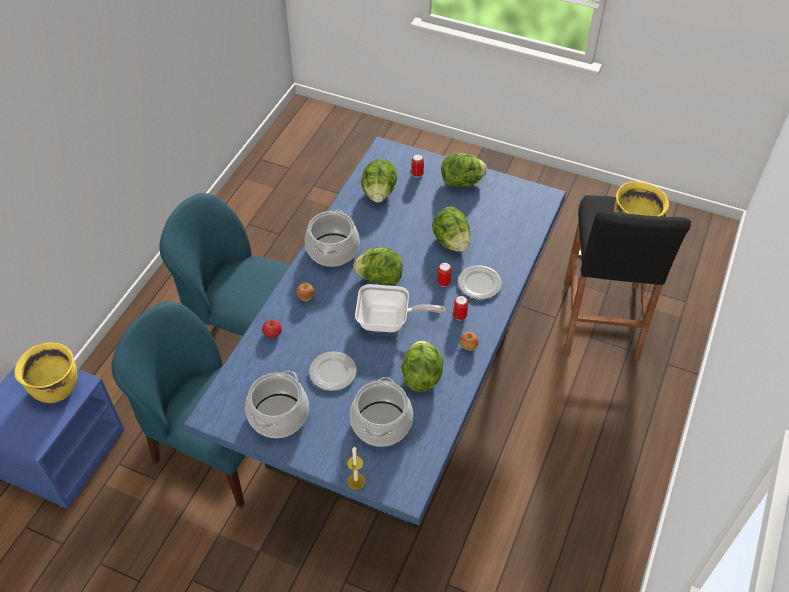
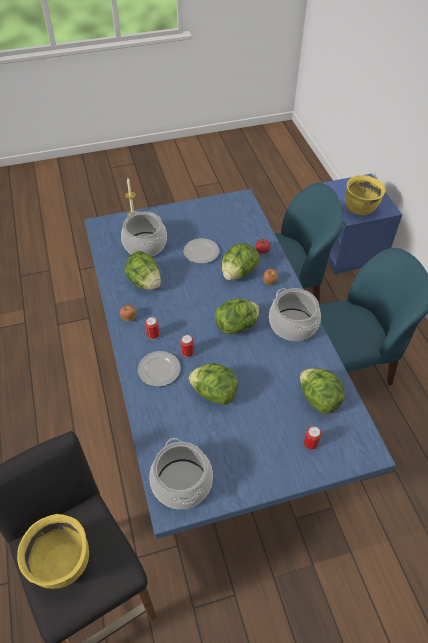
camera: 140 degrees right, 0 degrees up
cooking pot [245,371,309,438] -> cooking pot moved to [149,438,213,509]
frying pan [355,284,446,332] -> none
lettuce [441,153,487,187] -> lettuce moved to [222,243,260,280]

